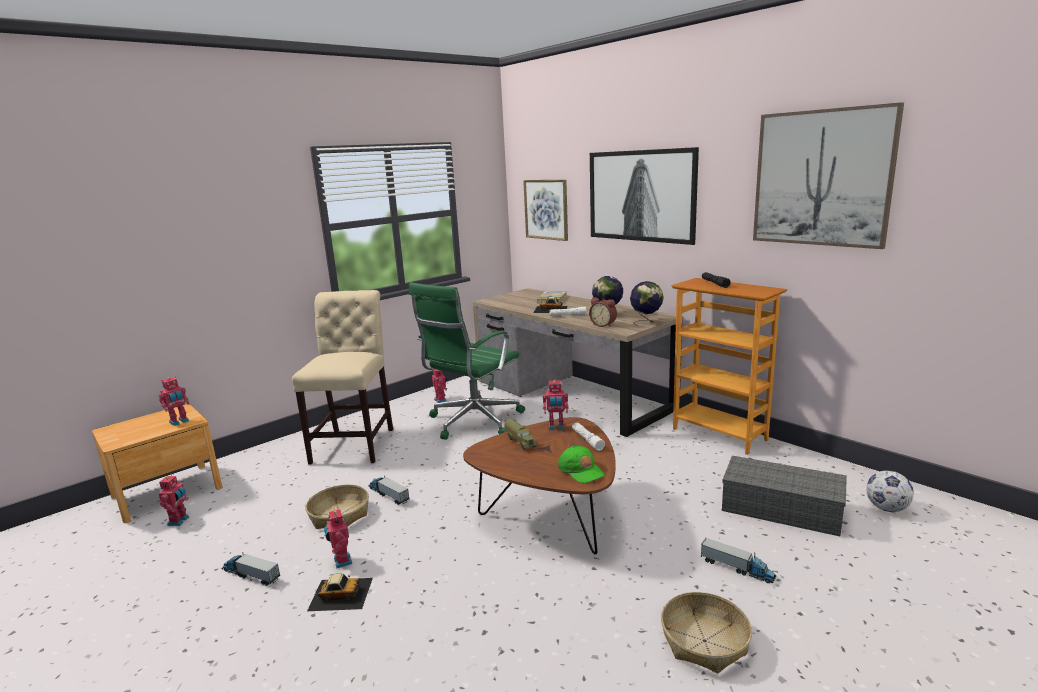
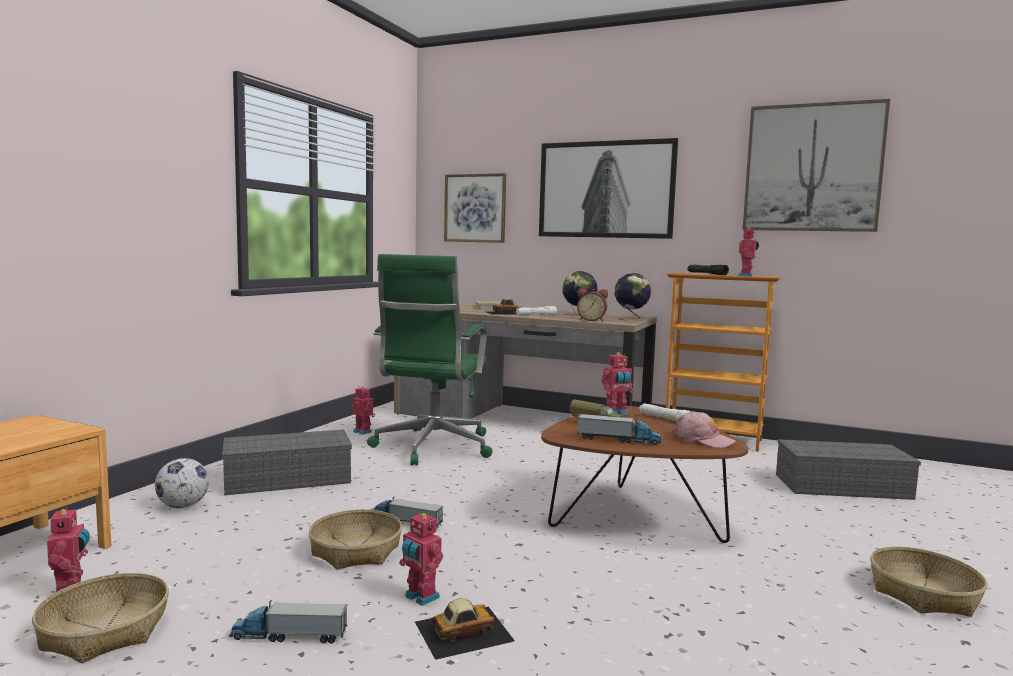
camera: 25 degrees left, 10 degrees down
toy robot [159,376,190,426] -> toy robot moved to [738,227,759,277]
beige chair [292,290,393,465] -> grey storage box [222,430,352,495]
green cap [558,446,605,483] -> pink cap [673,411,736,448]
toy truck [701,538,776,583] -> toy truck moved to [577,414,661,445]
football [866,470,914,512] -> football moved to [155,458,209,508]
none -> basket [32,573,169,663]

